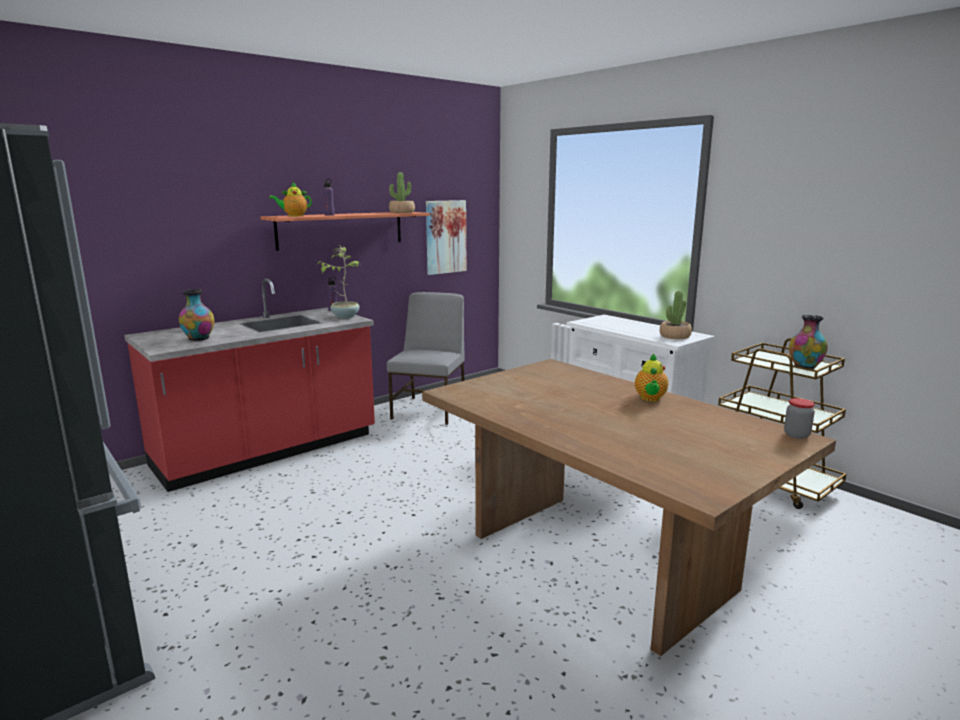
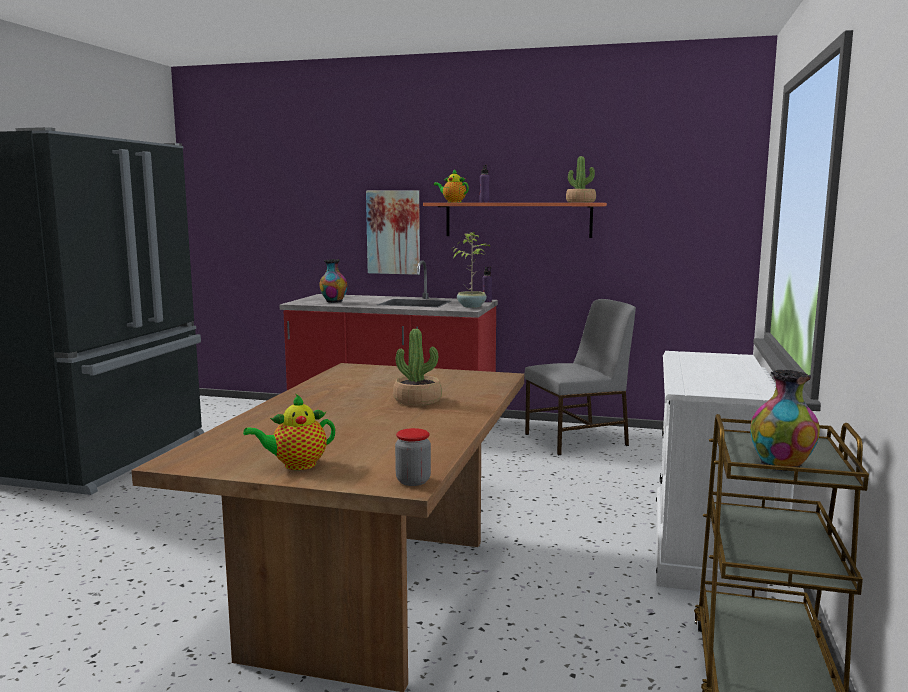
camera: 55 degrees right, 5 degrees down
picture [426,200,466,275] -> picture moved to [366,190,420,275]
teapot [635,354,668,401] -> teapot moved to [243,394,335,470]
potted plant [660,291,692,339] -> potted plant moved to [393,329,442,406]

